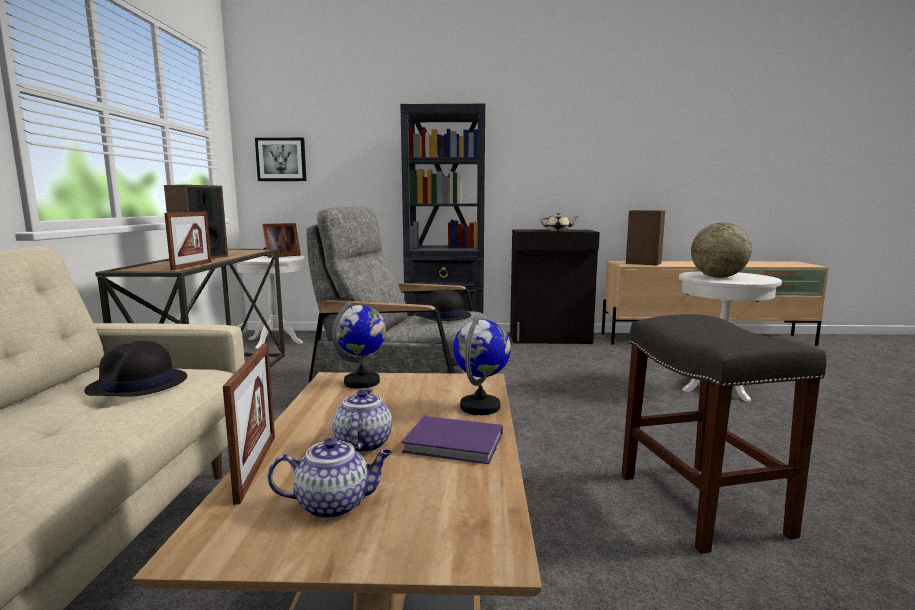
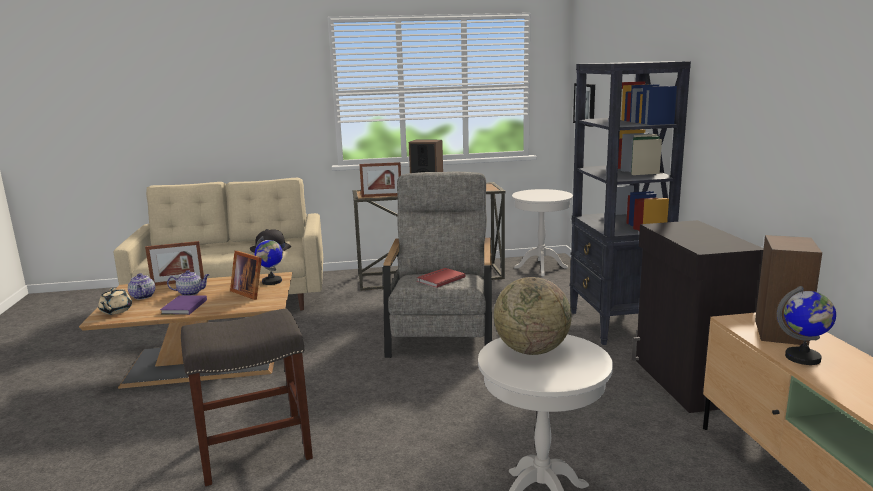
camera: 80 degrees right, 5 degrees up
picture frame [262,223,301,258] -> picture frame moved to [230,251,262,300]
black hat [416,289,471,321] -> red book [417,268,466,288]
globe [453,315,511,415] -> globe moved to [777,286,836,365]
beige teapot [540,212,577,231] -> beige teapot moved to [98,288,132,315]

